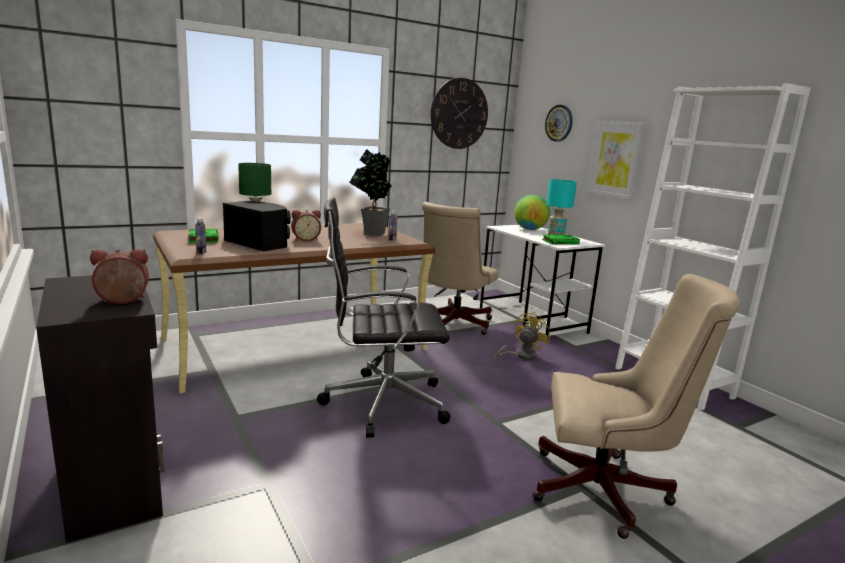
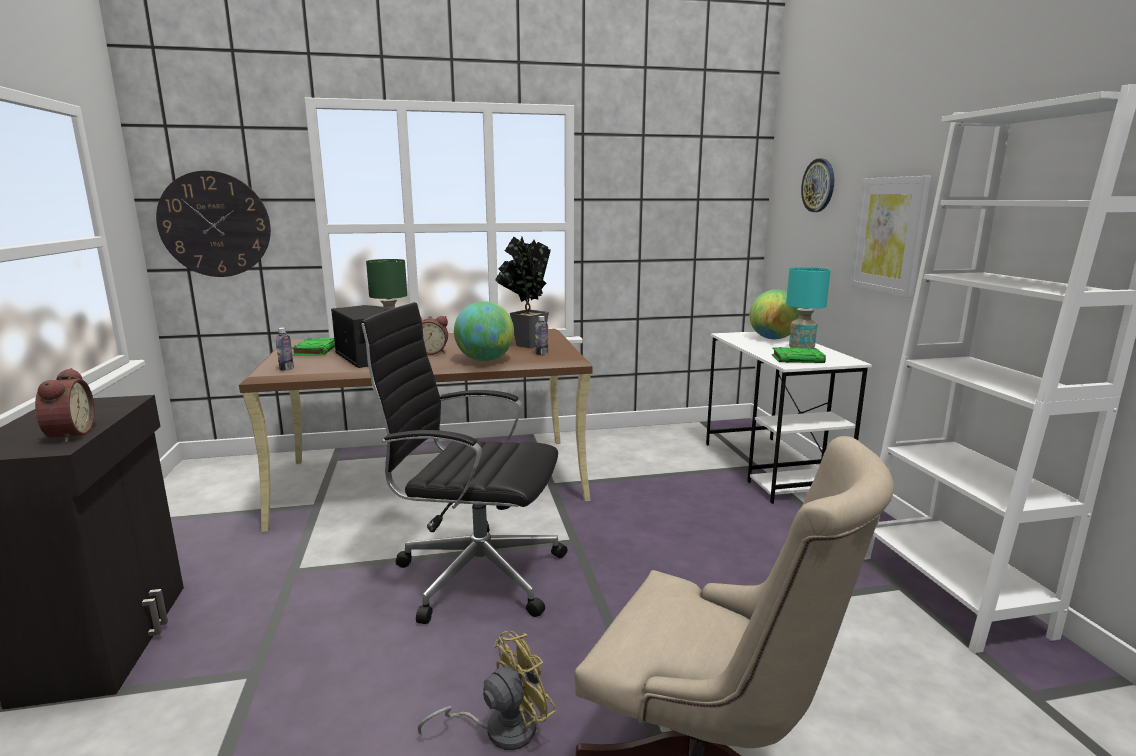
camera: 20 degrees right, 0 degrees up
alarm clock [90,249,149,304] -> alarm clock turned 75 degrees clockwise [34,368,95,443]
beige office chair [422,202,498,335] -> none
wall clock [431,78,488,149] -> wall clock moved to [156,171,271,277]
yellow fan [493,312,550,360] -> yellow fan moved to [418,631,557,750]
none -> globe [454,301,514,361]

